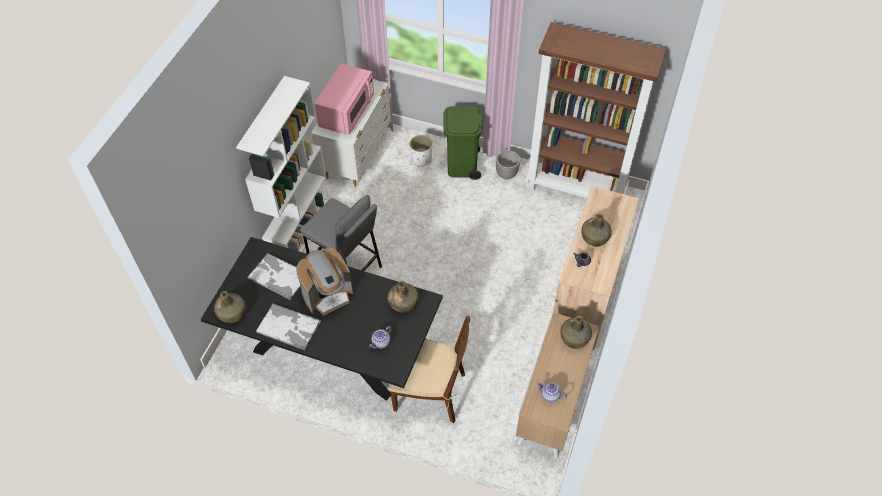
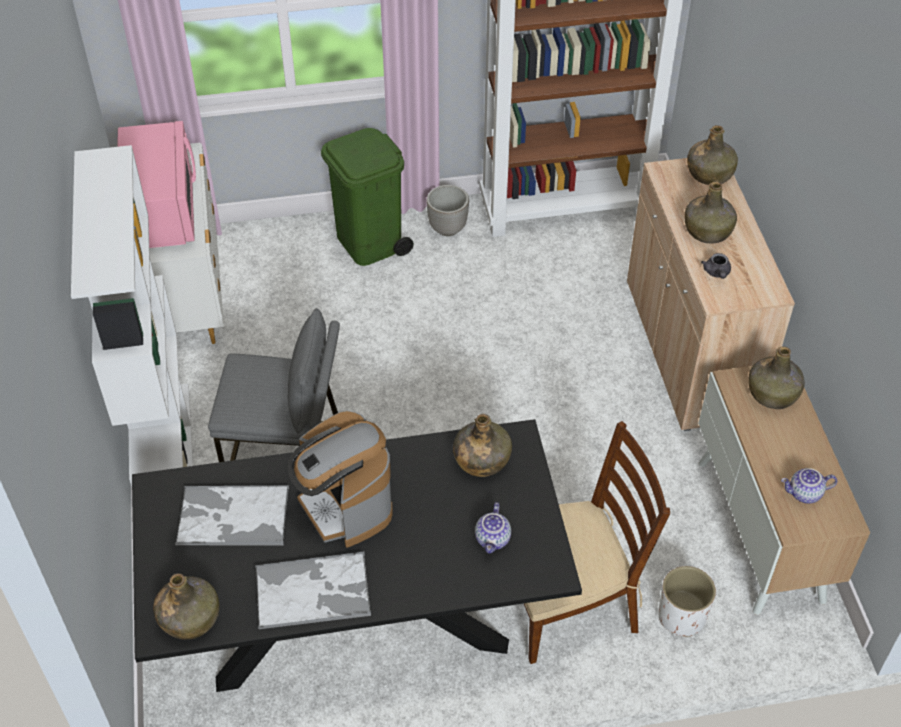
camera: 30 degrees left, 5 degrees down
coffee machine [296,248,353,316] -> coffee machine turned 120 degrees clockwise [287,411,393,548]
white planter [409,135,432,167] -> white planter moved to [658,566,716,637]
none -> green bottle [687,125,738,185]

